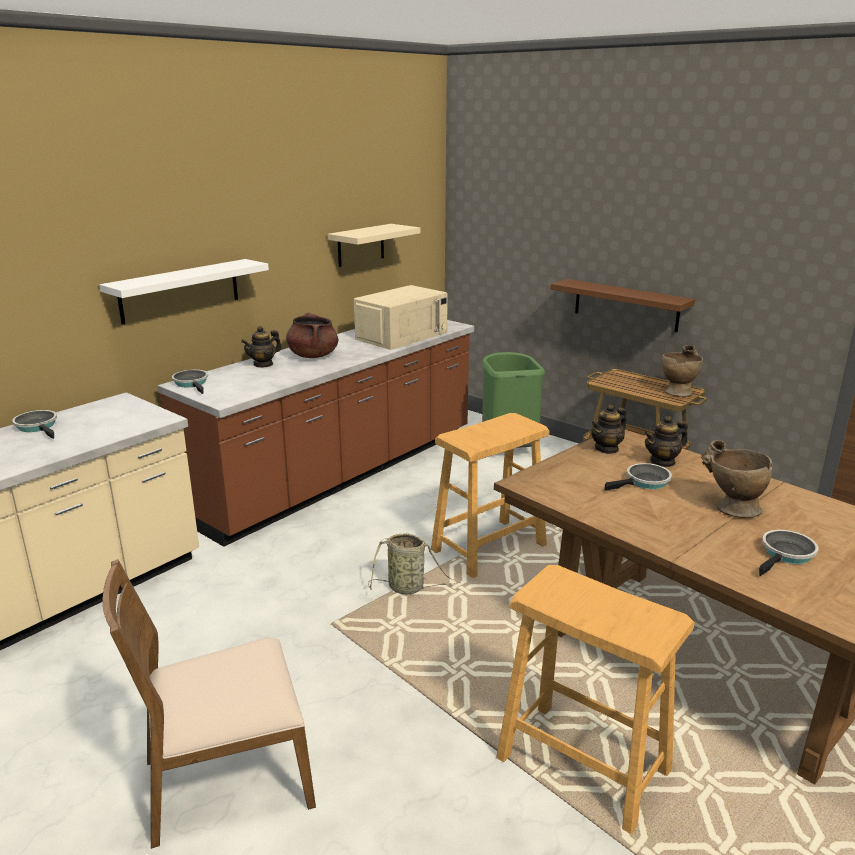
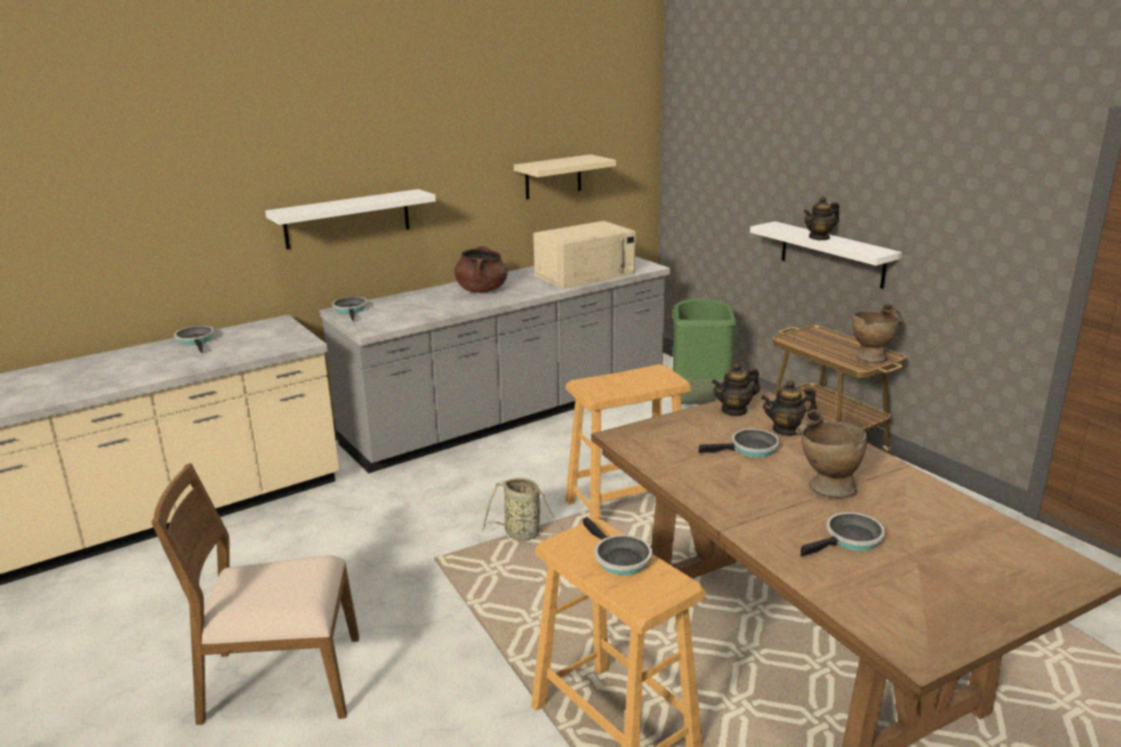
camera: 15 degrees right, 0 degrees up
brown counter [158,320,474,547] -> grey counter [320,256,670,474]
teapot [241,326,282,368] -> teapot moved to [803,196,839,240]
brown shelf [550,279,695,332] -> white shelf [750,221,902,289]
none -> frying pan [583,517,652,576]

